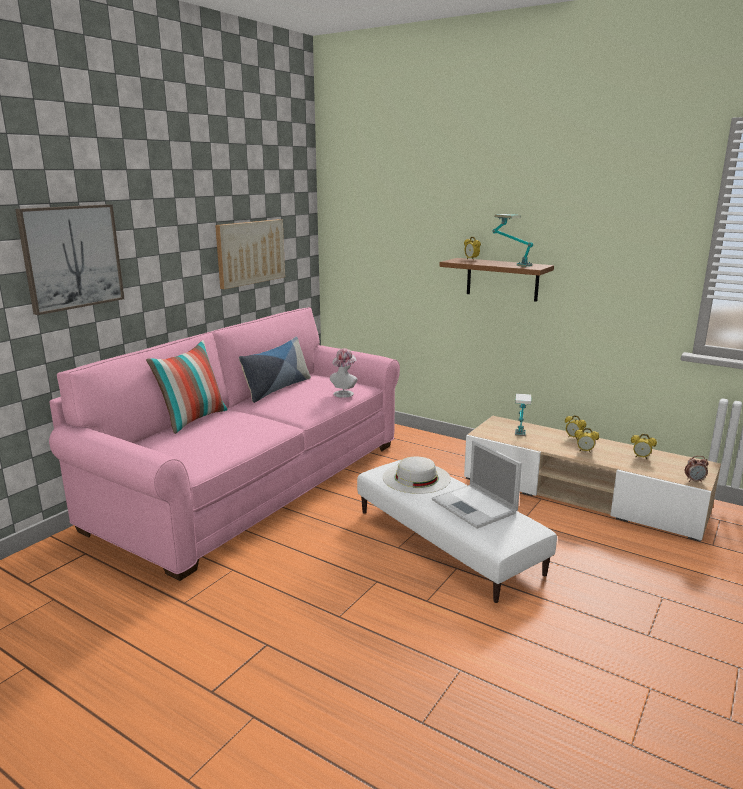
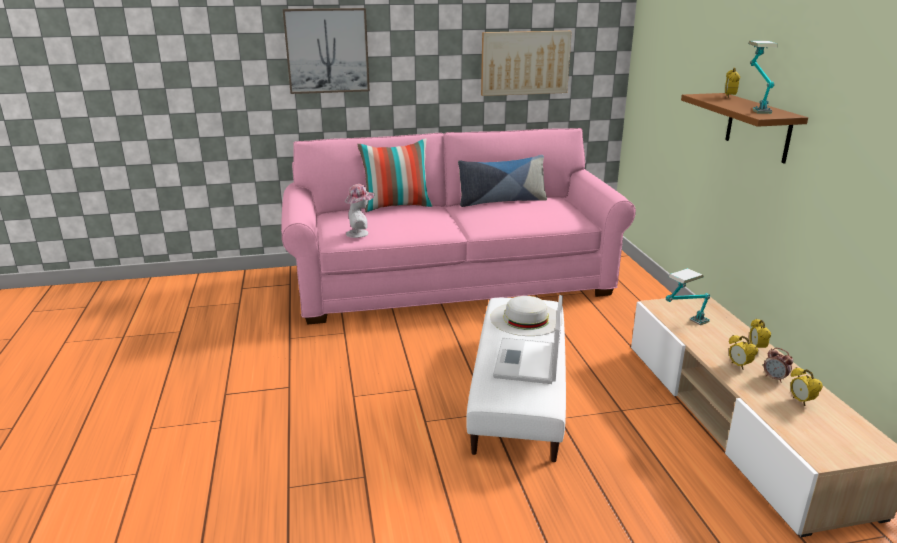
camera: 45 degrees right, 5 degrees up
hat [330,348,357,398] -> hat moved to [345,184,375,238]
alarm clock [685,456,709,482] -> alarm clock moved to [764,348,793,383]

